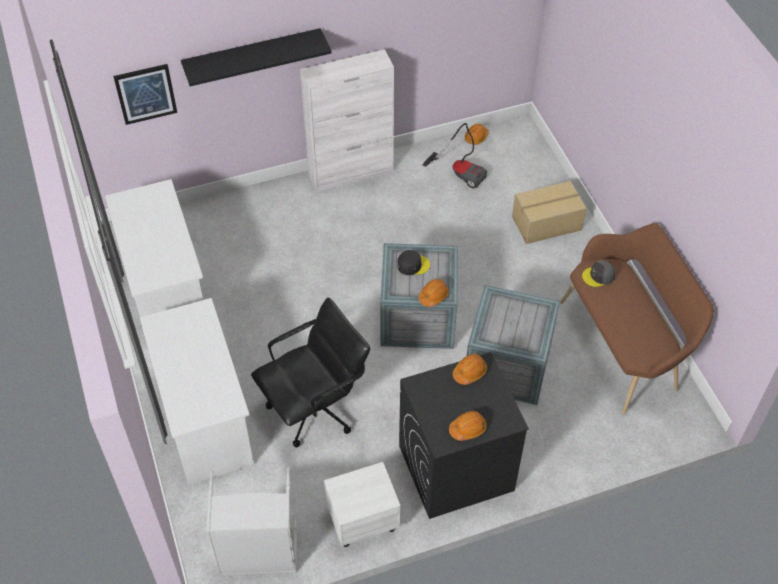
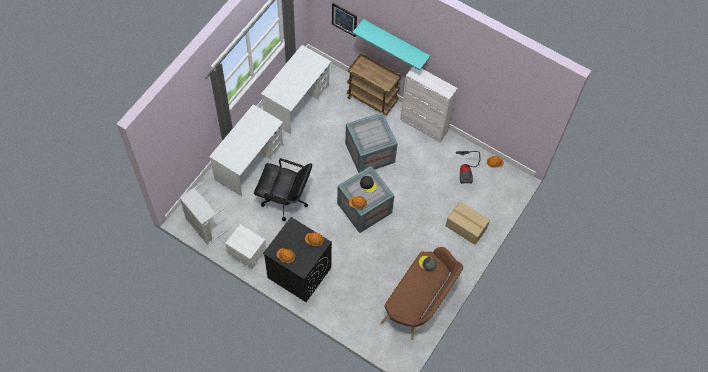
camera: 50 degrees right, 10 degrees up
black shelf [181,28,332,86] -> turquoise shelf [353,19,430,70]
crate [467,285,560,405] -> crate moved to [345,112,398,173]
none -> brown cart [347,53,401,116]

